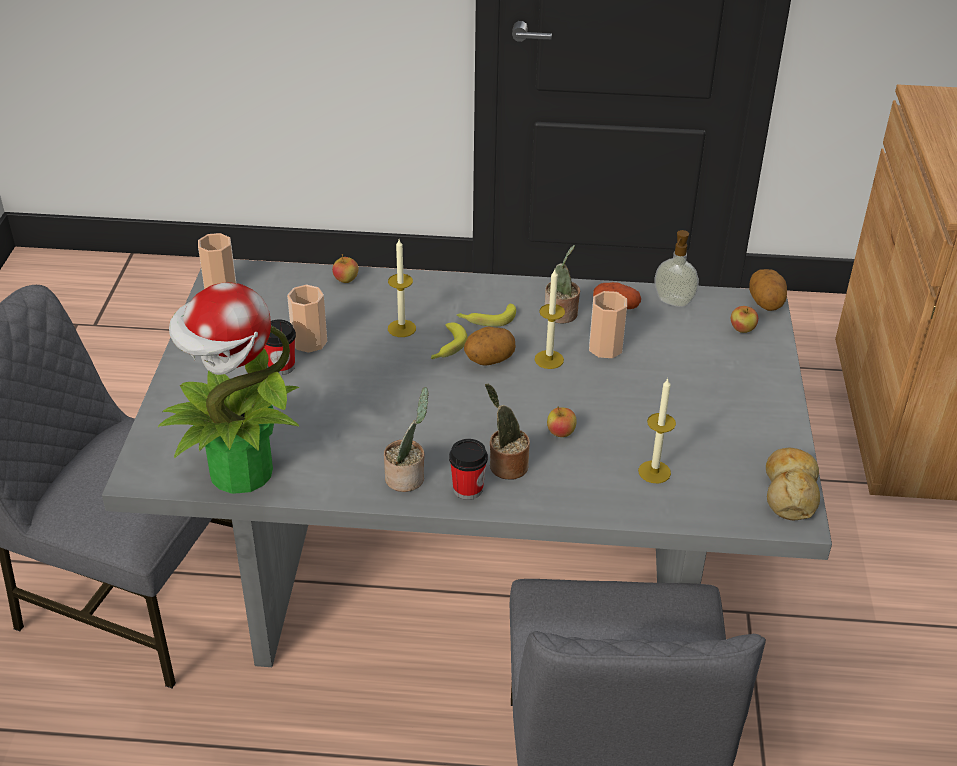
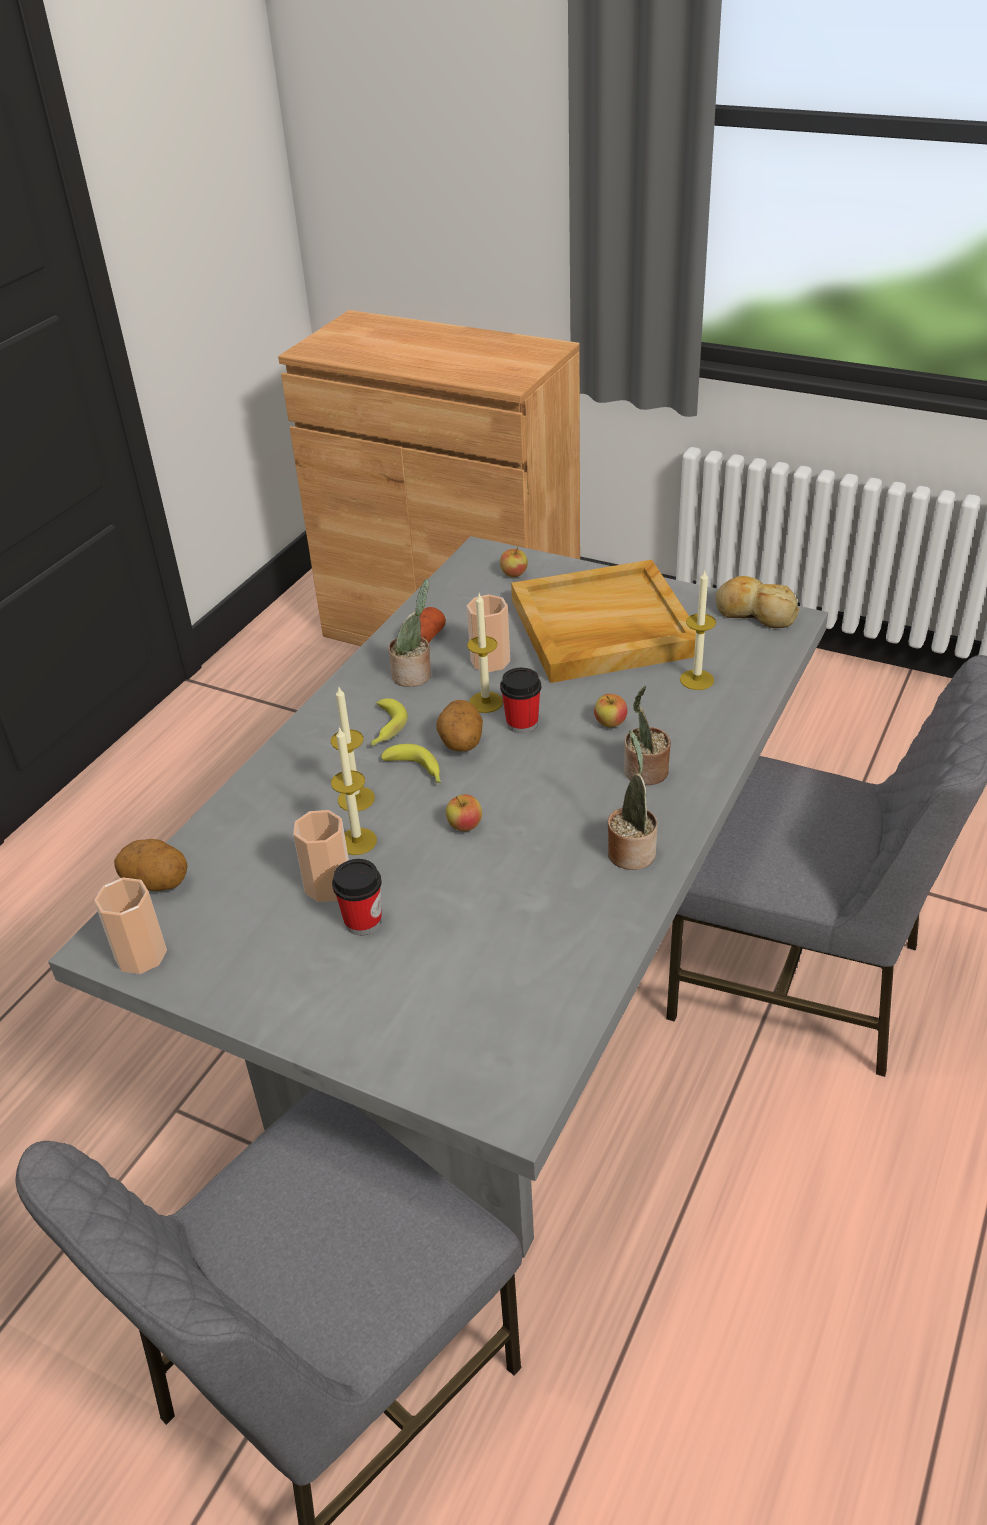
camera: 65 degrees left, 0 degrees up
potted plant [158,282,300,494] -> none
apple [332,254,359,283] -> apple moved to [446,794,482,831]
cup [449,439,488,500] -> cup moved to [500,668,541,734]
soap dispenser [654,230,699,307] -> none
potato [749,269,787,311] -> potato moved to [114,839,188,891]
none -> candle [331,726,377,855]
none -> beige tray [511,560,696,683]

